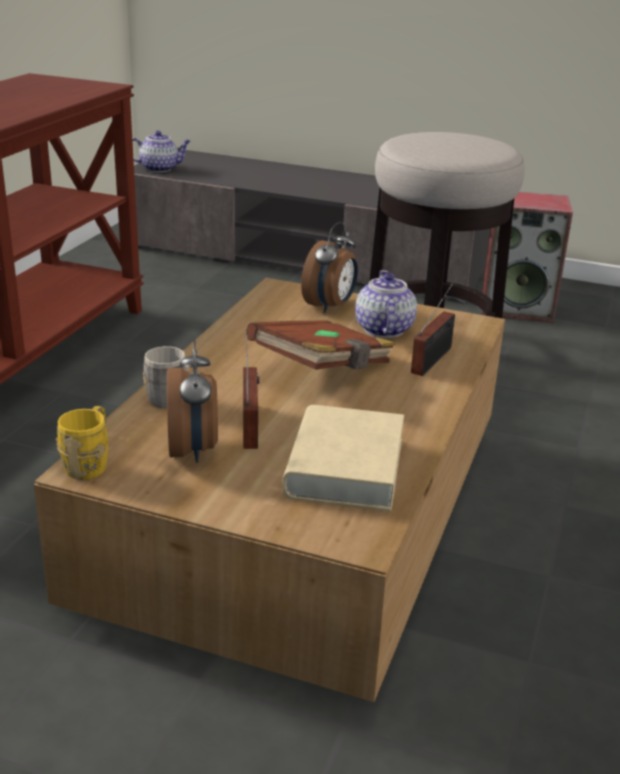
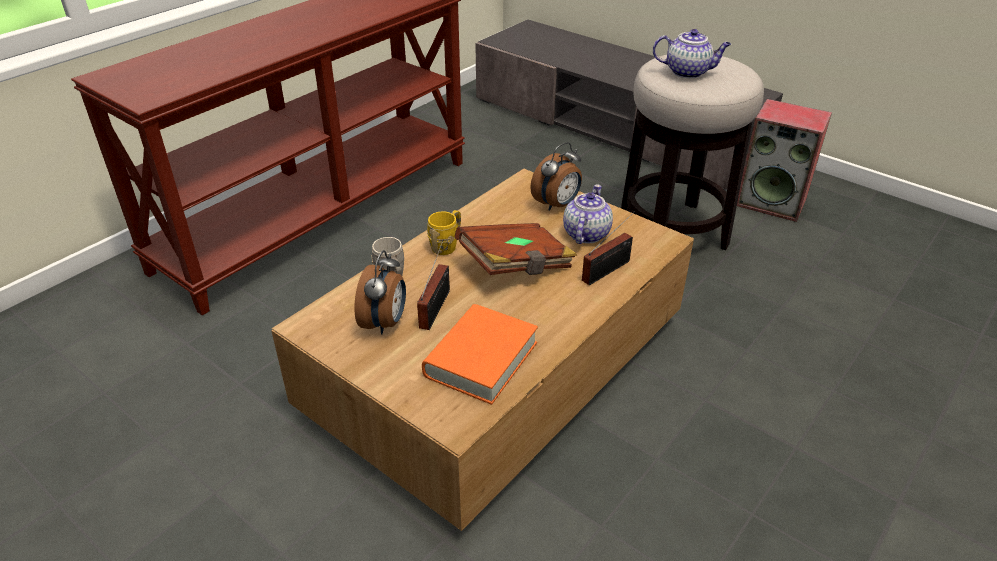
camera: 20 degrees right, 10 degrees up
yellow mug [56,406,108,480] -> yellow mug moved to [427,210,461,255]
teapot [132,131,191,172] -> teapot moved to [653,29,731,78]
beige book [282,405,404,511] -> orange book [422,304,538,405]

